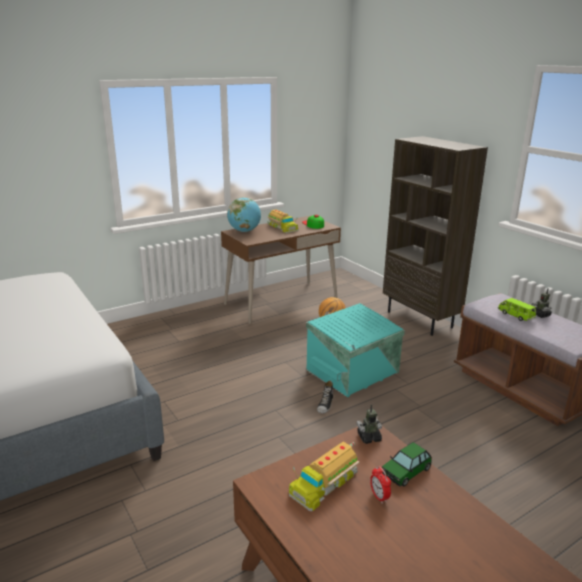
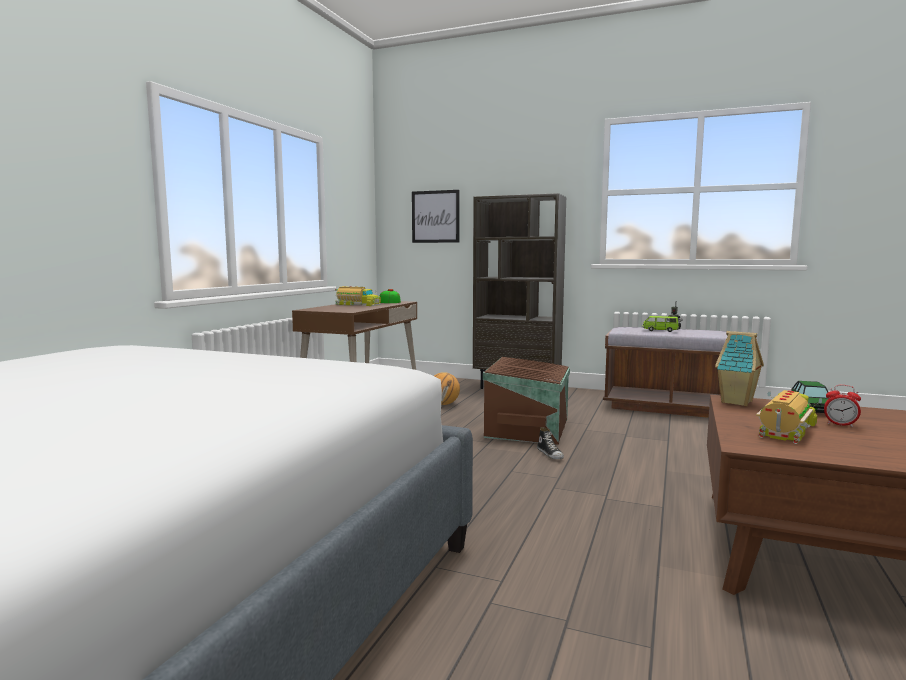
camera: 35 degrees left, 15 degrees down
globe [227,197,261,232] -> none
toy truck [289,442,360,511] -> toy truck turned 150 degrees counterclockwise [756,390,822,444]
turquoise storage box [306,303,405,397] -> brown storage box [483,357,570,445]
toy robot [356,404,382,444] -> toy house [715,331,764,406]
none -> picture [412,190,460,243]

